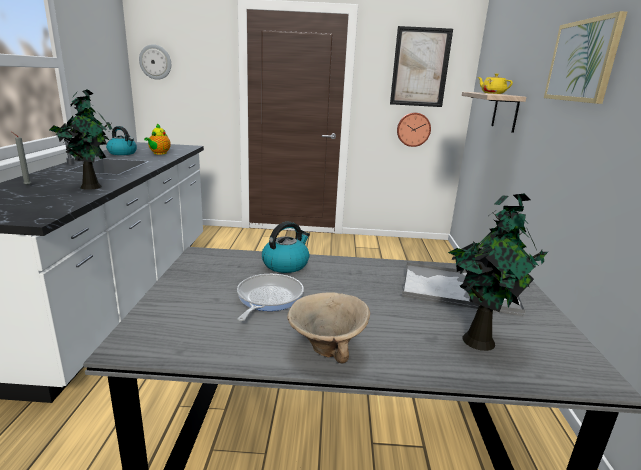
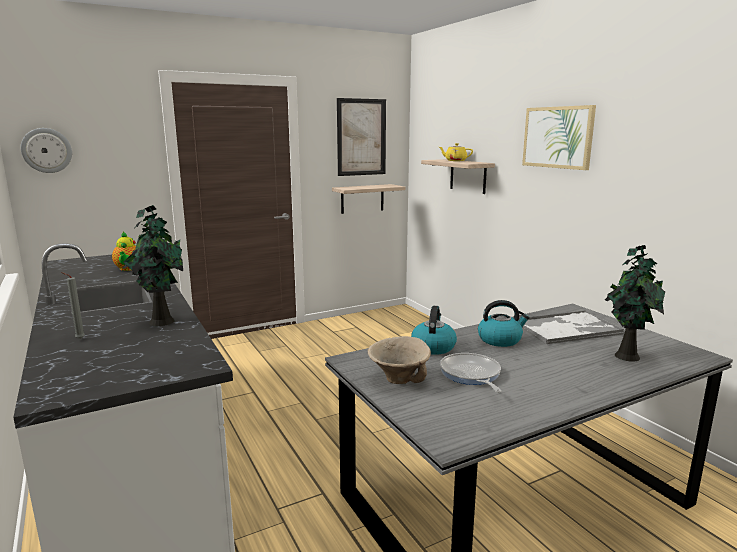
camera: 30 degrees left, 5 degrees down
kettle [106,126,137,155] -> kettle moved to [478,300,530,347]
beige bowl [287,292,370,363] -> beige bowl moved to [368,336,431,384]
wall clock [397,113,431,147] -> shelf [332,184,406,214]

